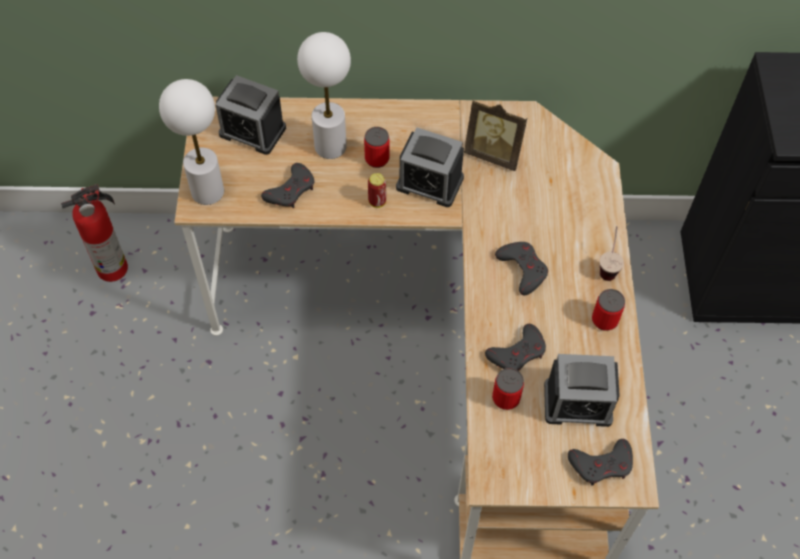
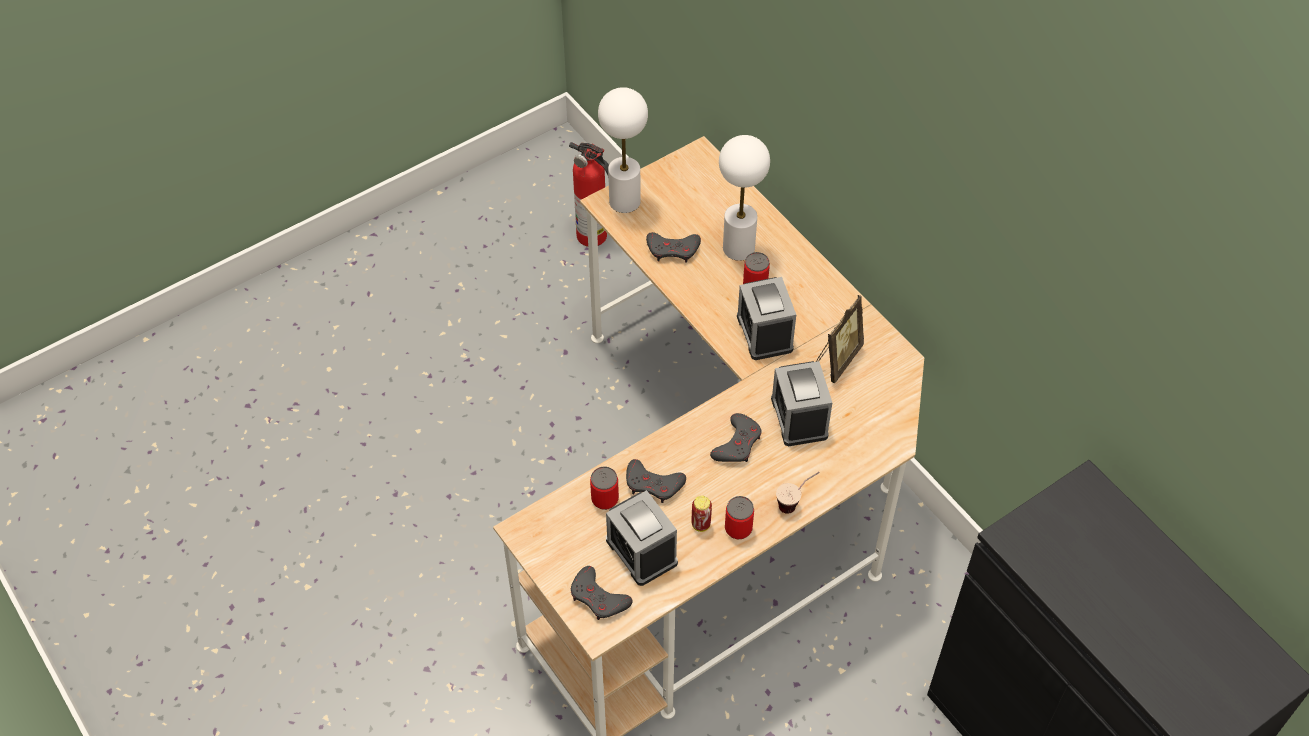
camera: 55 degrees right, 5 degrees down
alarm clock [215,75,286,155] -> alarm clock moved to [771,361,832,446]
can [368,173,386,208] -> can moved to [692,496,712,532]
picture frame [464,99,527,171] -> picture frame turned 135 degrees counterclockwise [816,295,864,383]

